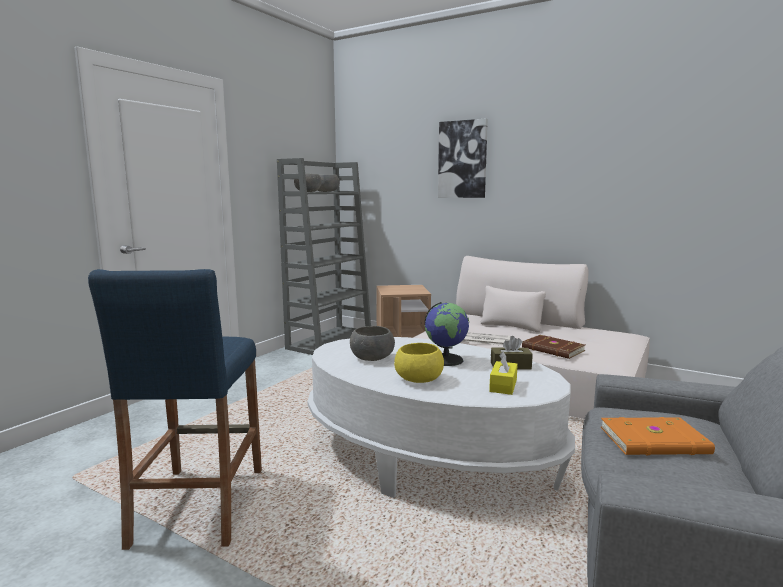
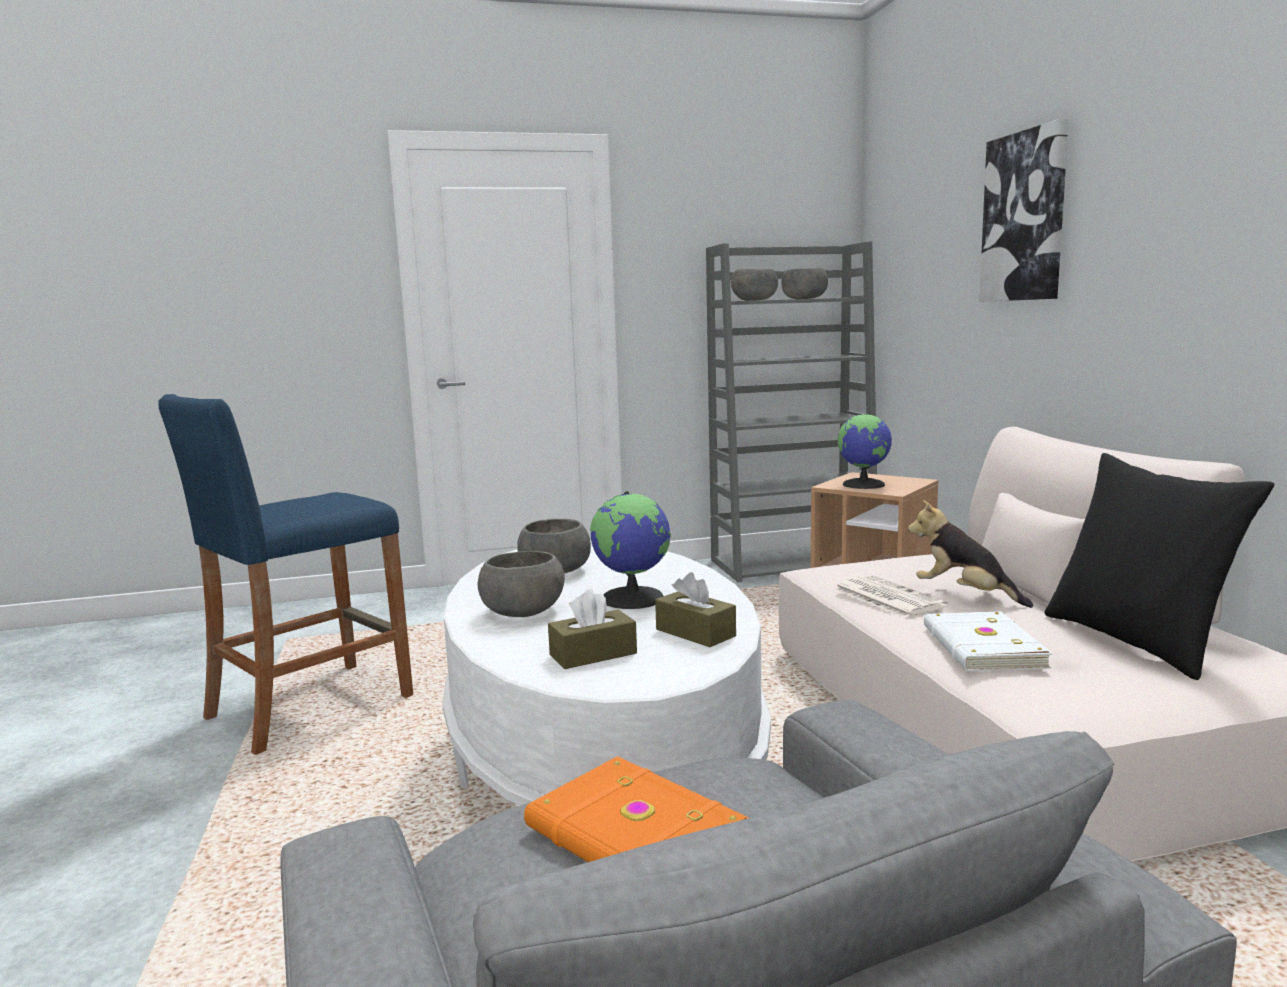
camera: 45 degrees right, 0 degrees up
yellow bowl [394,343,444,383] -> grey bowl [478,551,565,617]
yellow tissue box [489,352,518,395] -> brown tissue box [548,589,637,669]
brown book [522,335,585,359] -> white book [924,612,1053,671]
none -> globe [837,413,892,489]
none -> plush toy [908,500,1033,608]
none -> black pillow [1044,453,1274,680]

